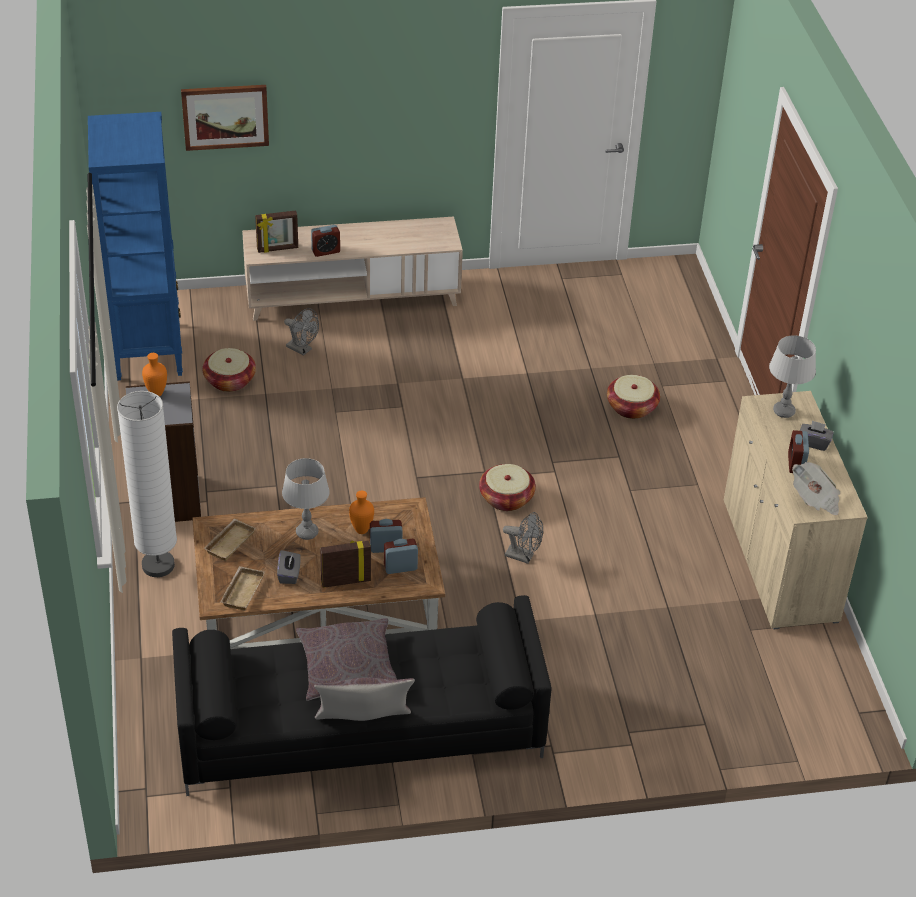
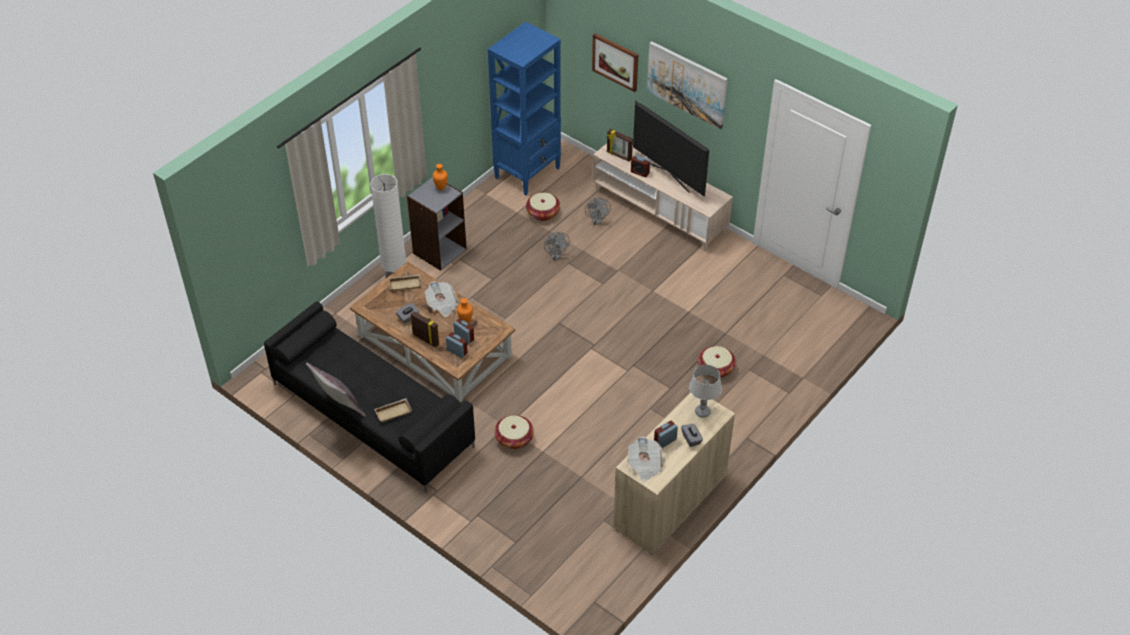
camera: 50 degrees right, 5 degrees up
beige tray [220,566,265,610] -> beige tray moved to [374,398,412,423]
grey table lamp [282,458,330,540] -> newspaper [425,281,458,317]
grey pillow [296,618,397,701] -> none
basket [479,464,536,511] -> basket moved to [494,415,534,449]
grey fan [503,512,543,564] -> grey fan moved to [544,232,570,260]
none -> television [633,101,709,197]
none -> picture [647,41,728,129]

